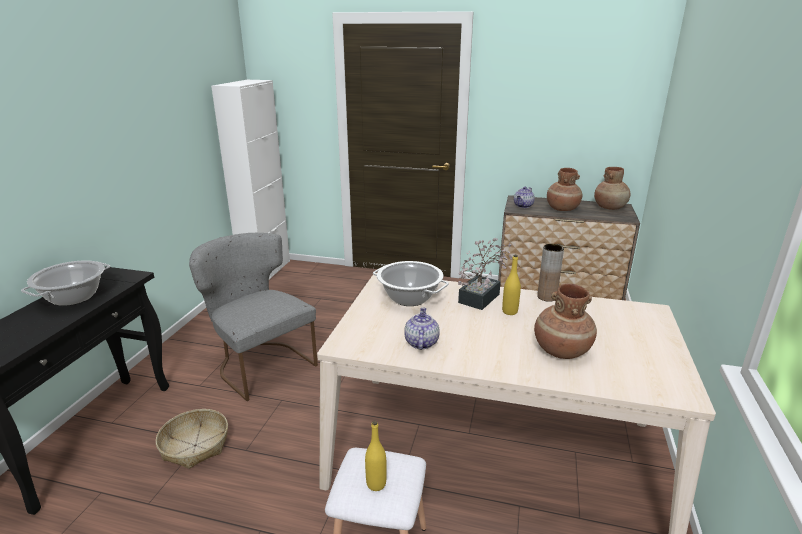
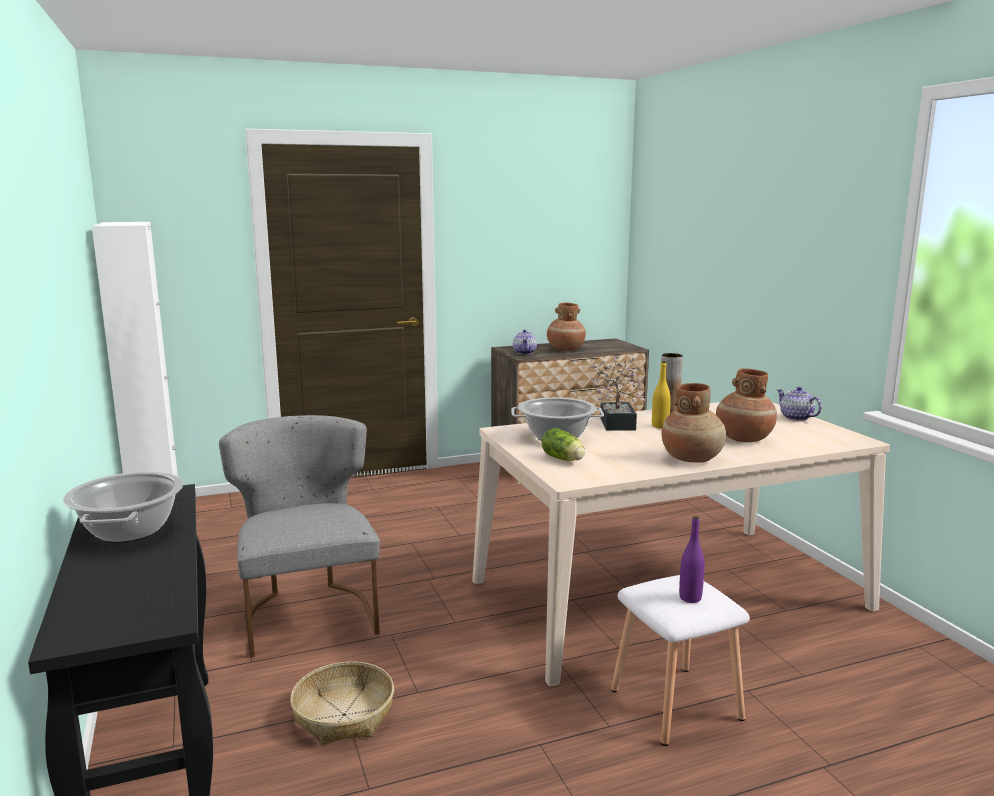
camera: 35 degrees left, 10 degrees down
grey chair [189,233,318,401] -> grey chair turned 60 degrees clockwise [219,415,380,657]
yellow bottle [365,420,387,491] -> purple bottle [679,516,705,603]
teapot [404,307,440,350] -> teapot moved to [777,387,822,421]
brown vase [594,167,631,210] -> brown vase moved to [662,383,726,463]
none -> lettuce [541,428,585,461]

